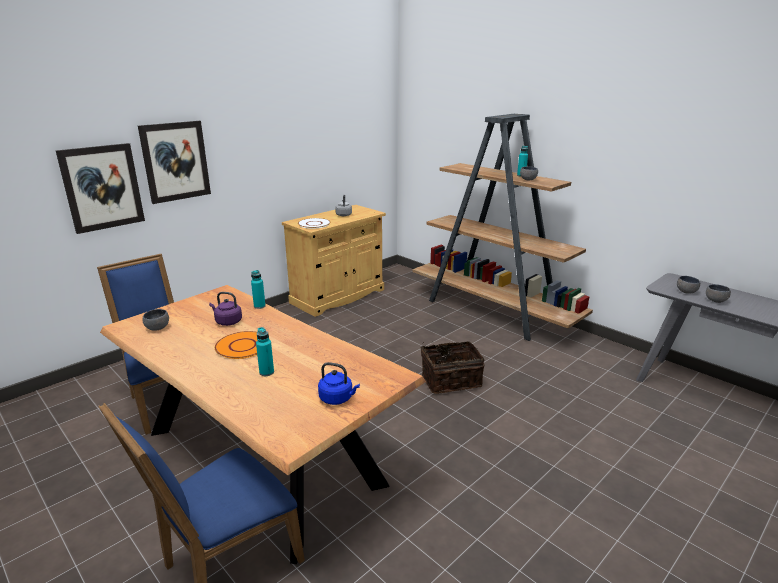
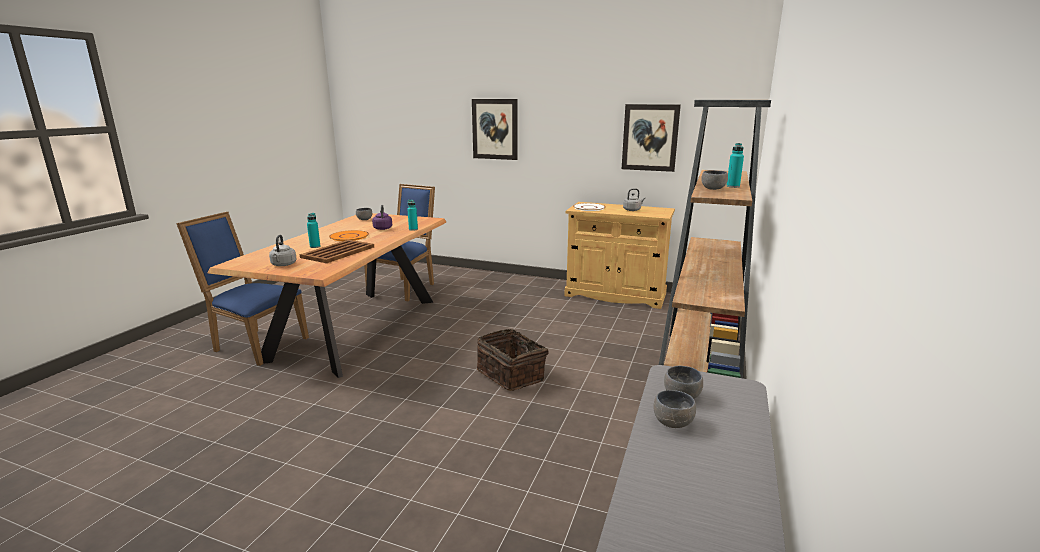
camera: 65 degrees right, 5 degrees down
picture [56,143,145,234] -> picture moved to [622,104,681,172]
blue kettle [318,362,360,405] -> grey kettle [269,235,297,266]
none -> brown tray [300,240,374,263]

